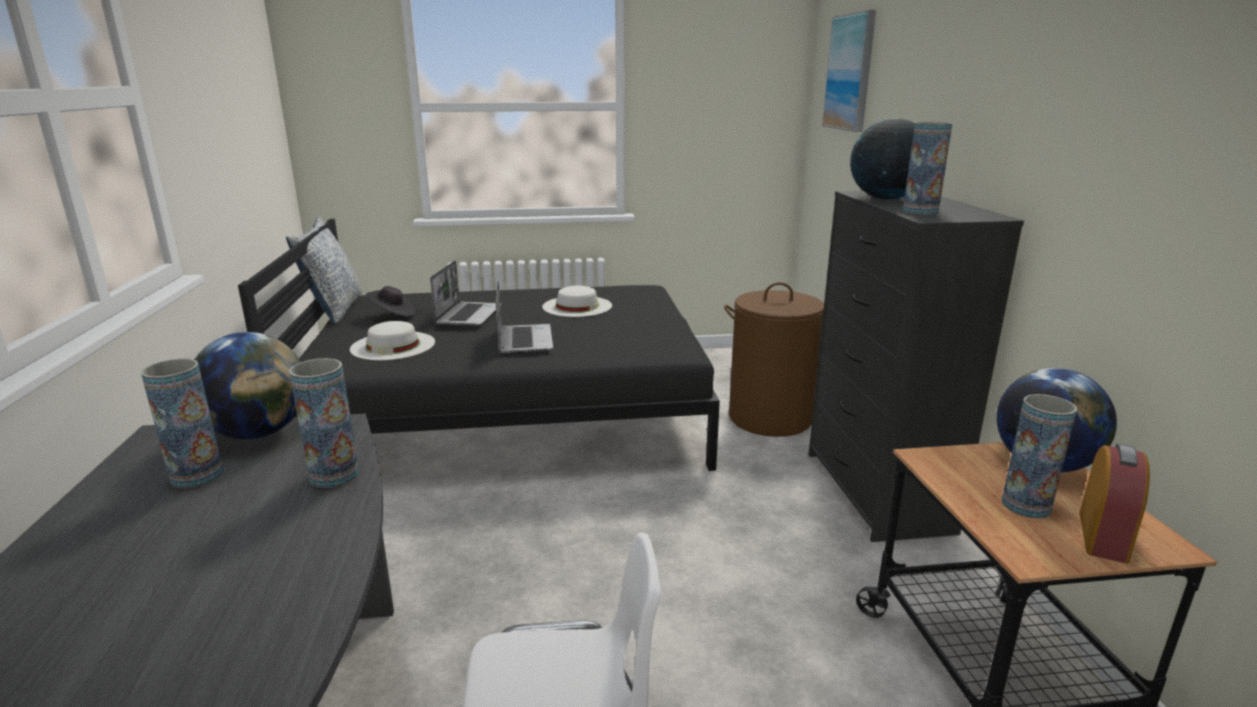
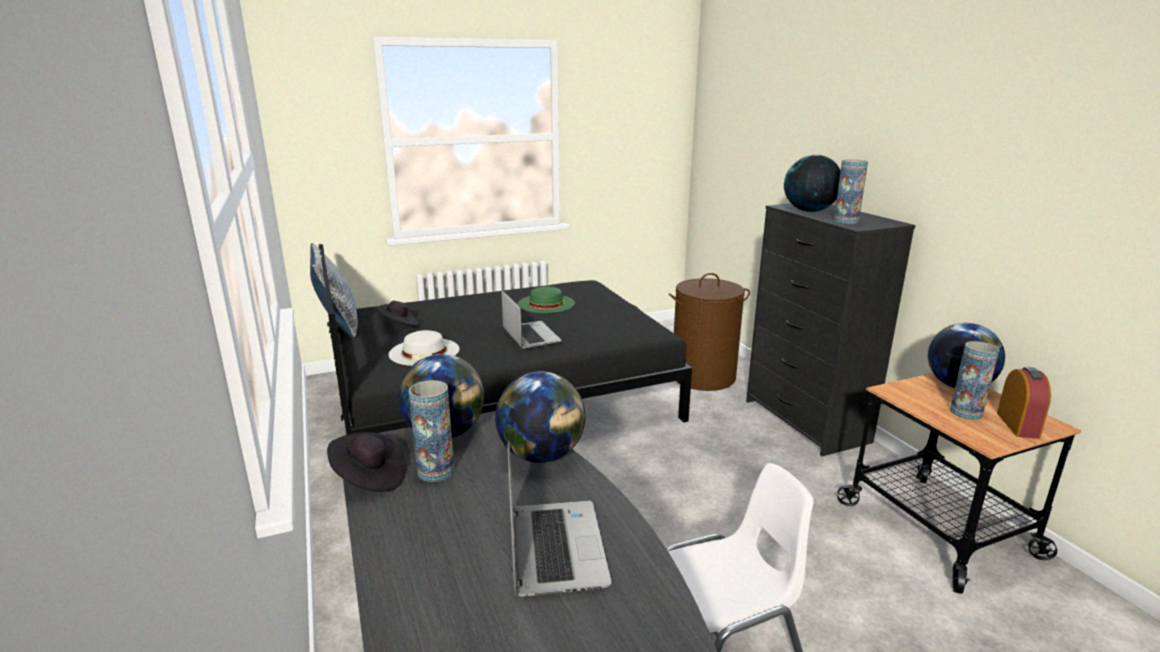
camera: 15 degrees left, 0 degrees up
vase [289,358,359,488] -> globe [495,372,585,463]
laptop [430,261,502,326] -> laptop moved to [508,440,612,597]
white hat [542,286,612,317] -> green hat [518,286,575,313]
picture [822,10,876,132] -> none
none -> black hat [327,432,406,492]

